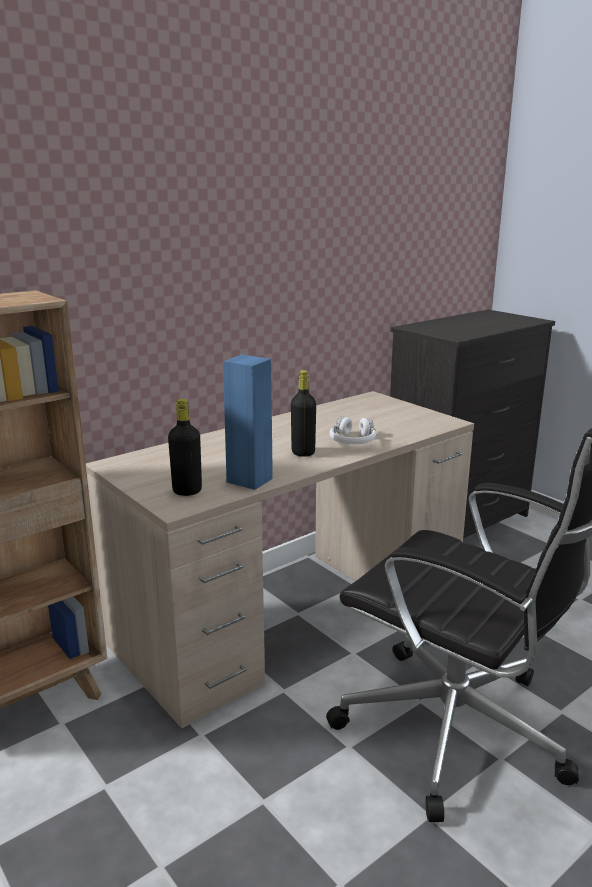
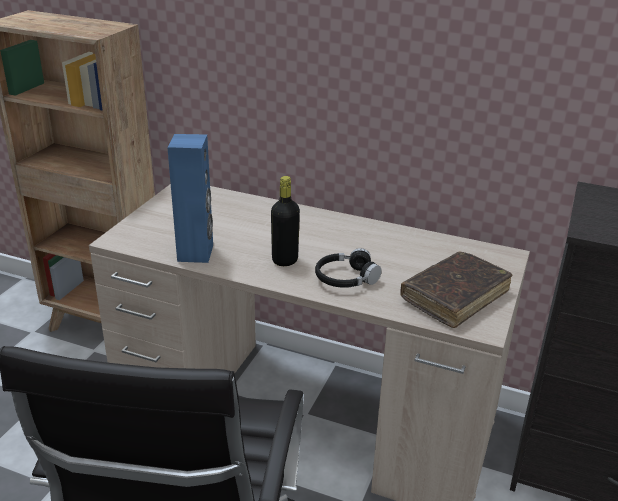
camera: 60 degrees right, 10 degrees up
black bottle [168,399,202,496] -> none
white headphones [329,416,376,444] -> black headphones [315,248,382,288]
none -> brown book [400,251,513,328]

